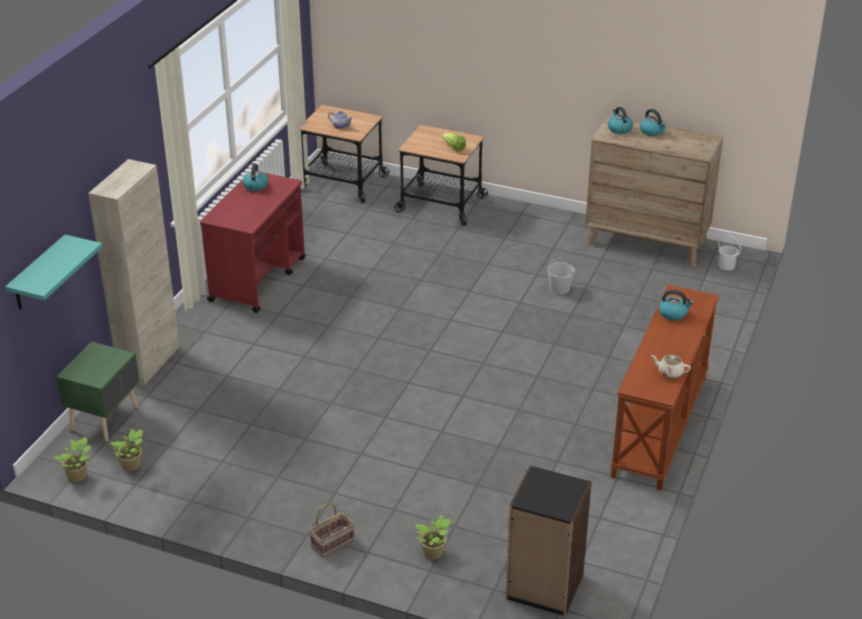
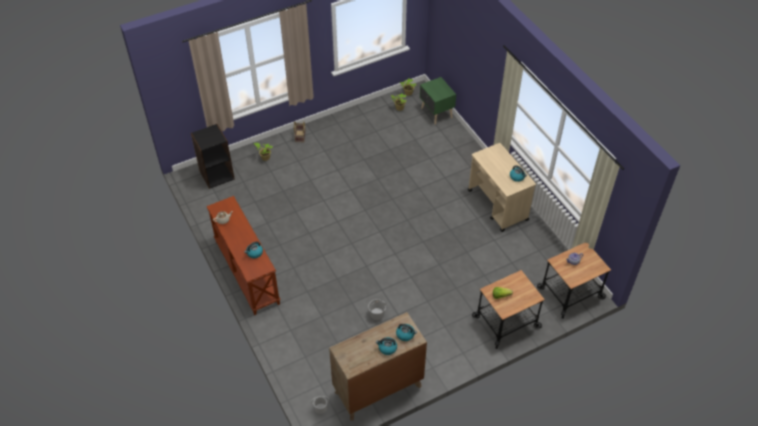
camera: 130 degrees right, 15 degrees up
turquoise shelf [5,235,102,309] -> none
beige cabinet [88,159,180,385] -> none
red cart [200,171,306,313] -> beige cart [468,143,536,232]

